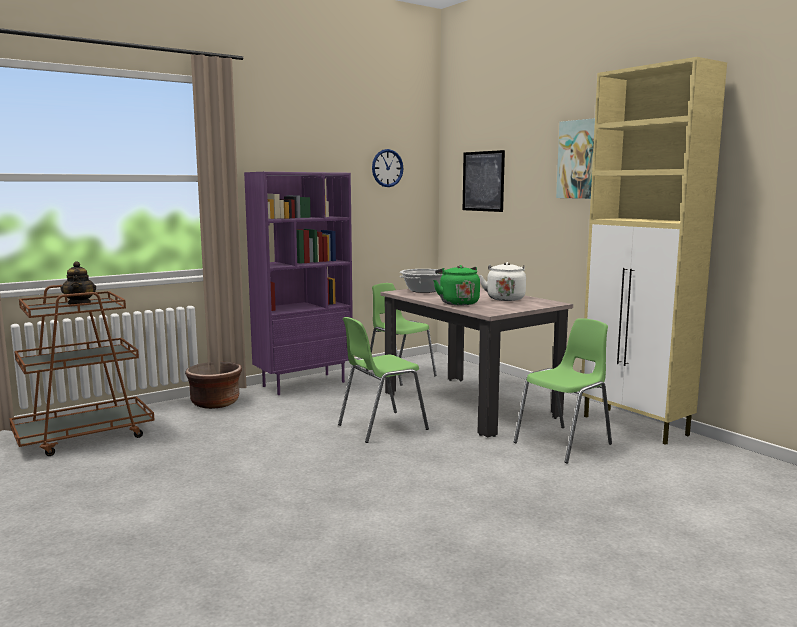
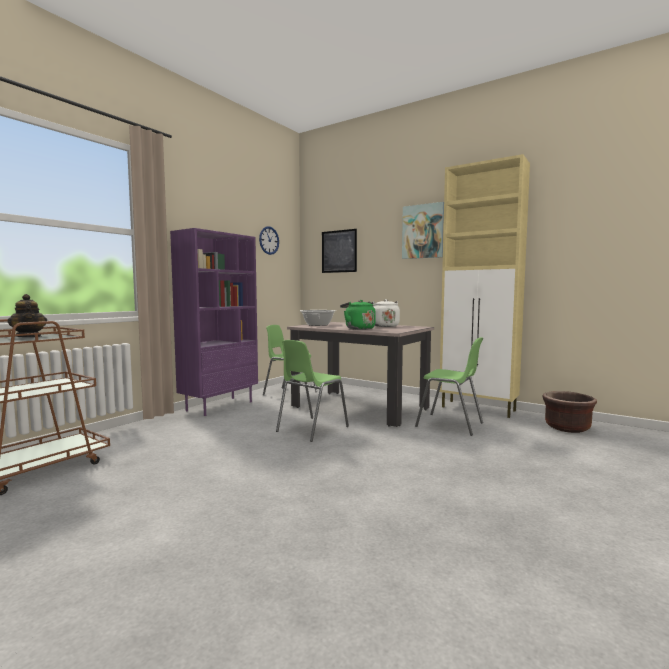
camera: 20 degrees left, 5 degrees down
brown planter [185,362,242,409] -> brown planter moved to [542,391,597,433]
green chair [514,318,612,464] -> green chair turned 90 degrees clockwise [415,337,483,436]

